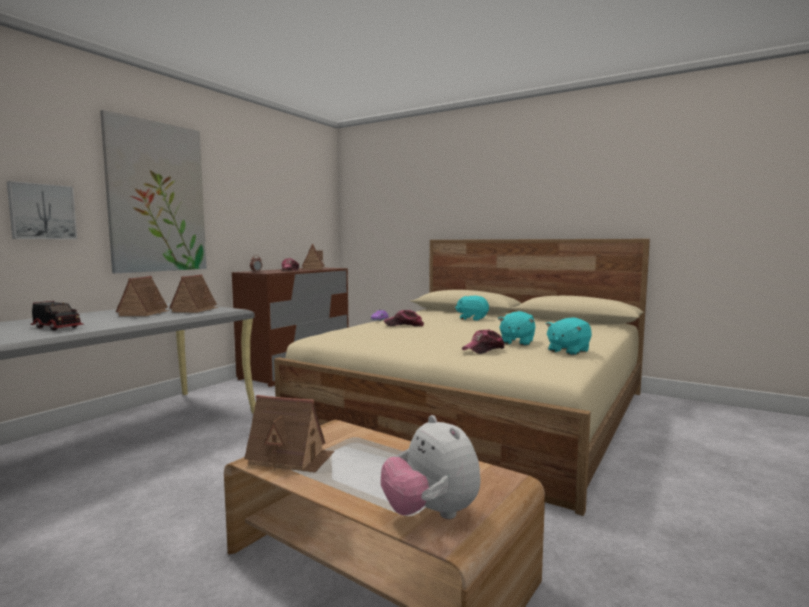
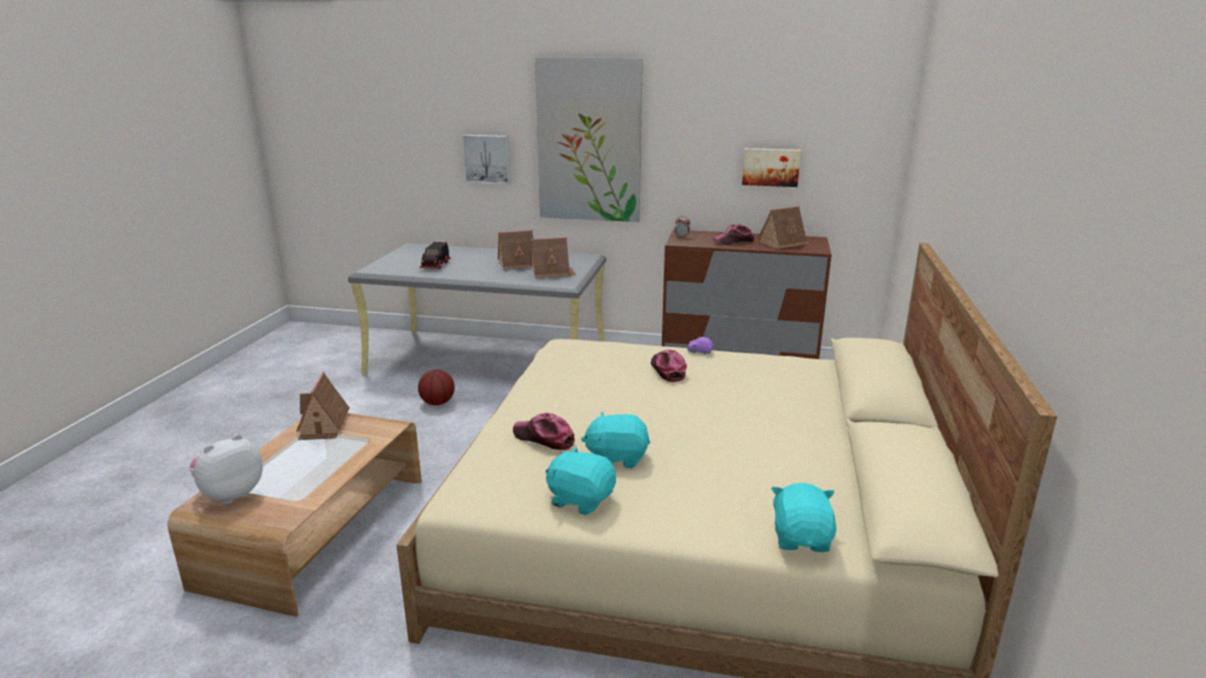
camera: 70 degrees right, 15 degrees up
turquoise plush toy [455,296,489,321] -> turquoise plush toy moved to [771,483,836,552]
none -> basketball [418,370,455,405]
none -> picture [742,148,801,187]

